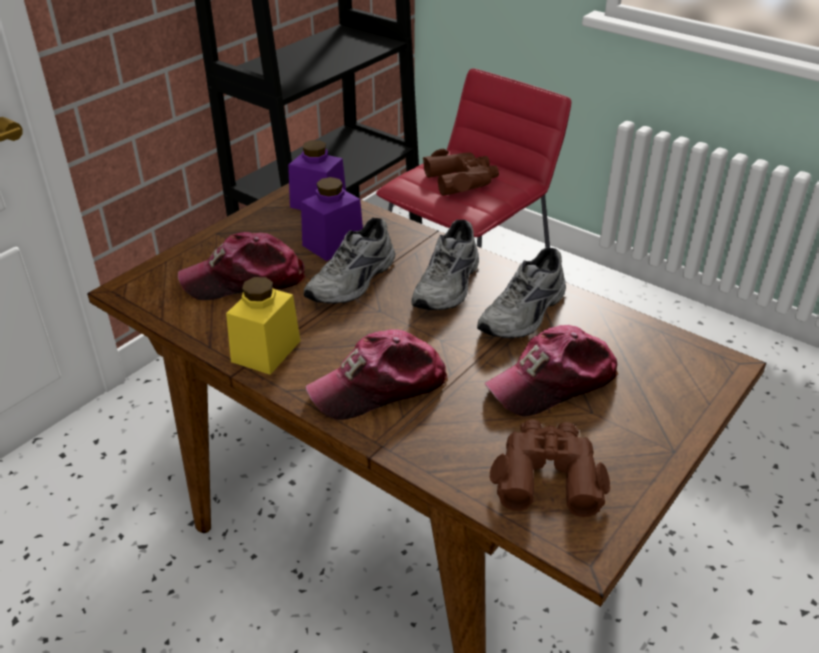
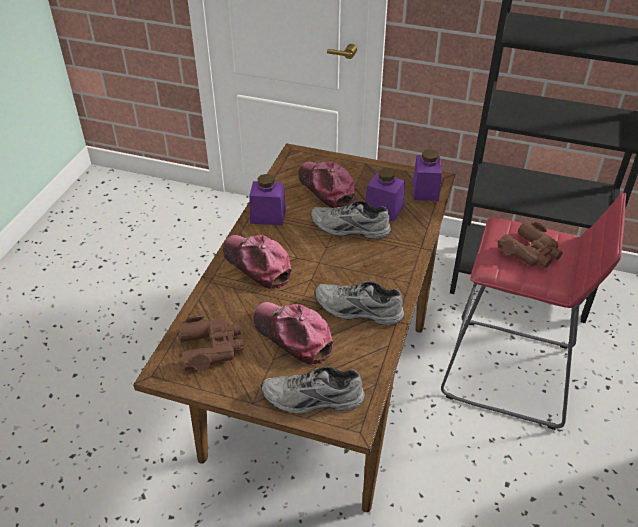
camera: 70 degrees right, 5 degrees up
yellow jar [226,277,300,375] -> purple jar [249,174,286,225]
grey shoe [411,220,479,310] -> grey shoe moved to [261,366,365,414]

